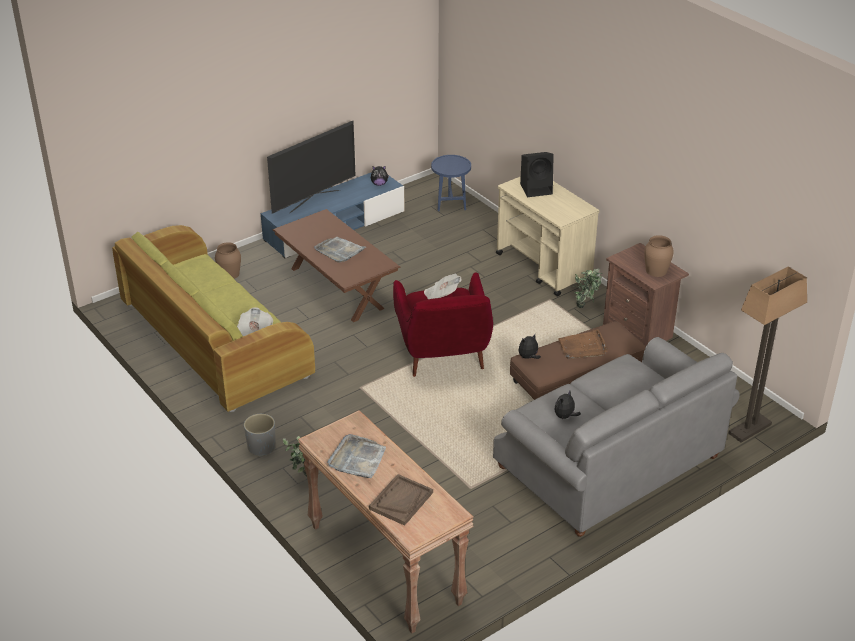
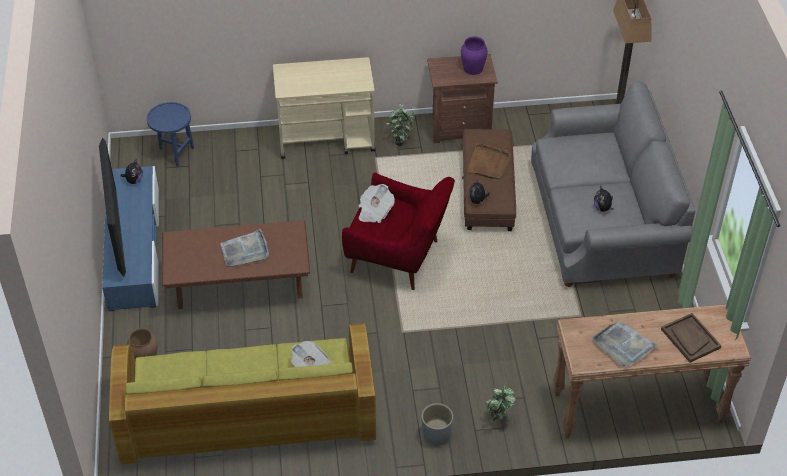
camera: 60 degrees left, 10 degrees up
black speaker [520,152,554,197] -> none
brown vase [644,235,674,277] -> purple vase [461,36,488,75]

